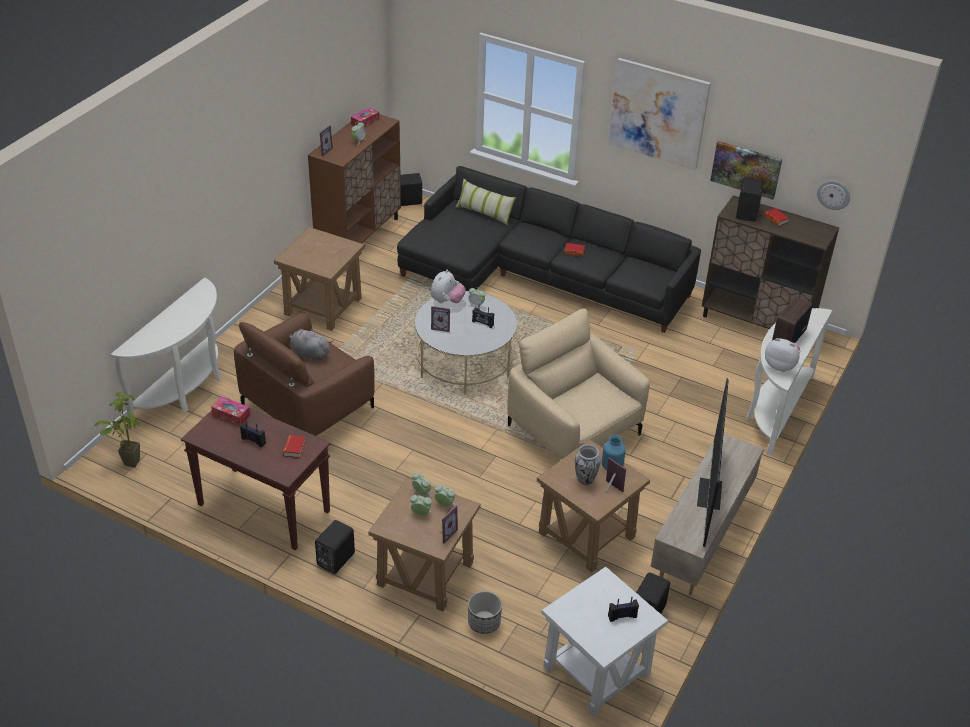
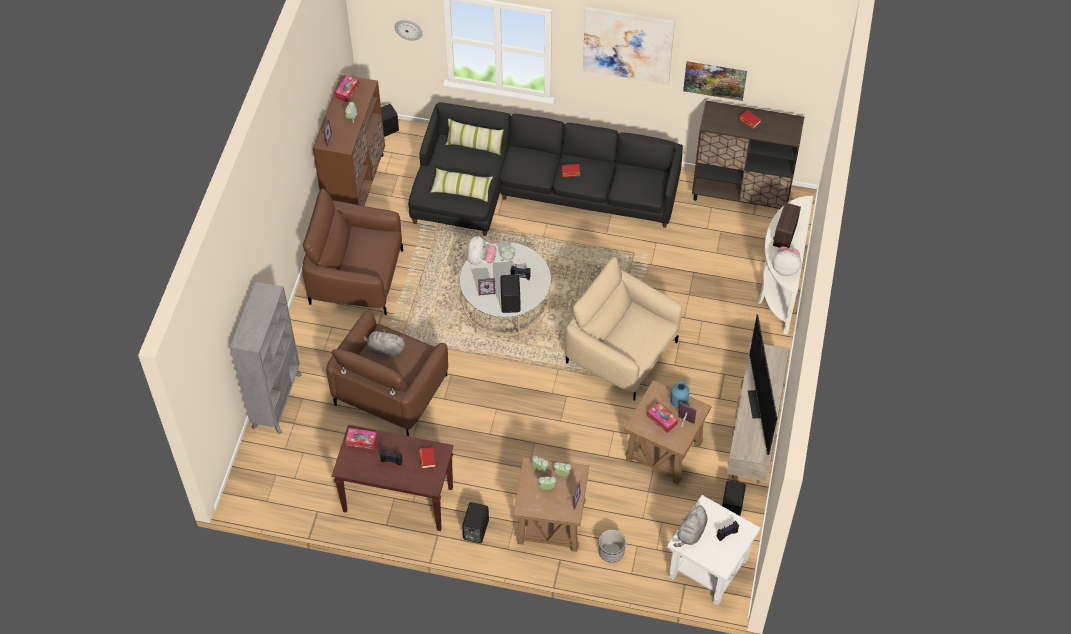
camera: 15 degrees left, 15 degrees up
potted plant [93,392,140,468] -> none
white console table [110,277,221,419] -> grey bookcase [230,281,302,434]
brown side table [274,227,365,331] -> brown armchair [302,188,403,315]
vase [575,444,601,485] -> tissue box [647,402,678,433]
black speaker [736,177,763,222] -> black speaker moved to [500,275,520,313]
wall clock [817,180,850,210] -> wall clock moved to [395,20,423,40]
none -> pillow [430,168,493,202]
none -> grey plush toy [673,505,707,547]

